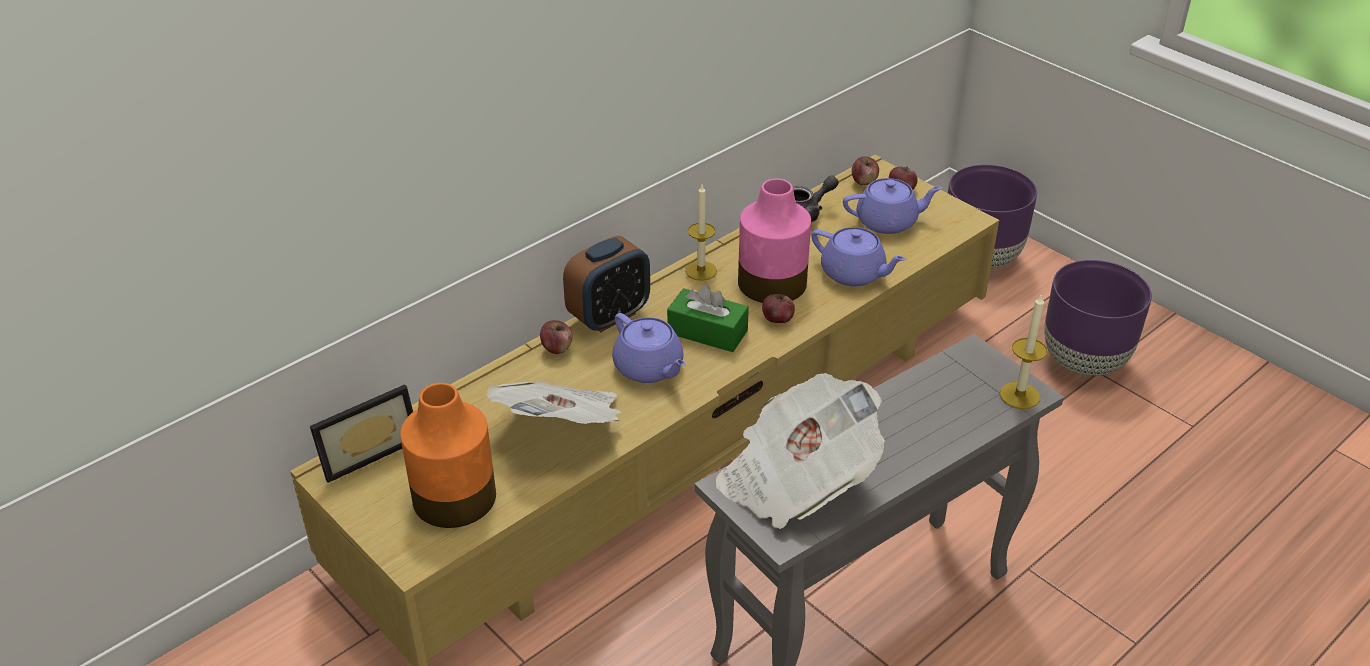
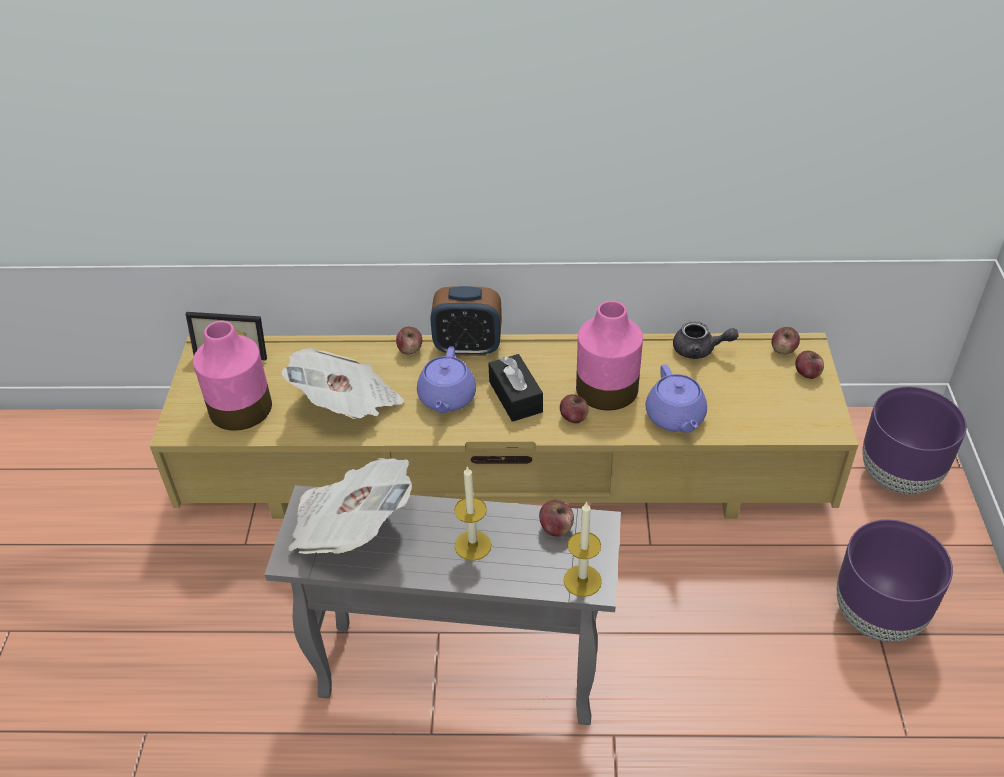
camera: 45 degrees right, 5 degrees up
orange vase [400,383,496,528] -> pink vase [193,321,272,431]
green tissue box [667,285,749,352] -> black tissue box [488,354,543,422]
candle [685,185,717,281] -> candle moved to [454,466,491,561]
purple teapot [843,178,942,234] -> none
none -> apple [539,500,574,537]

